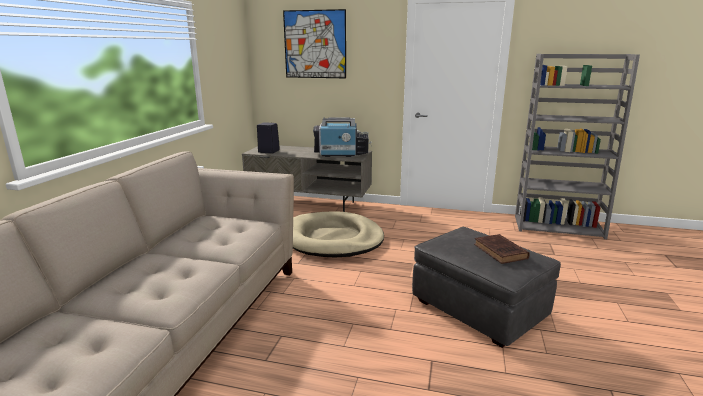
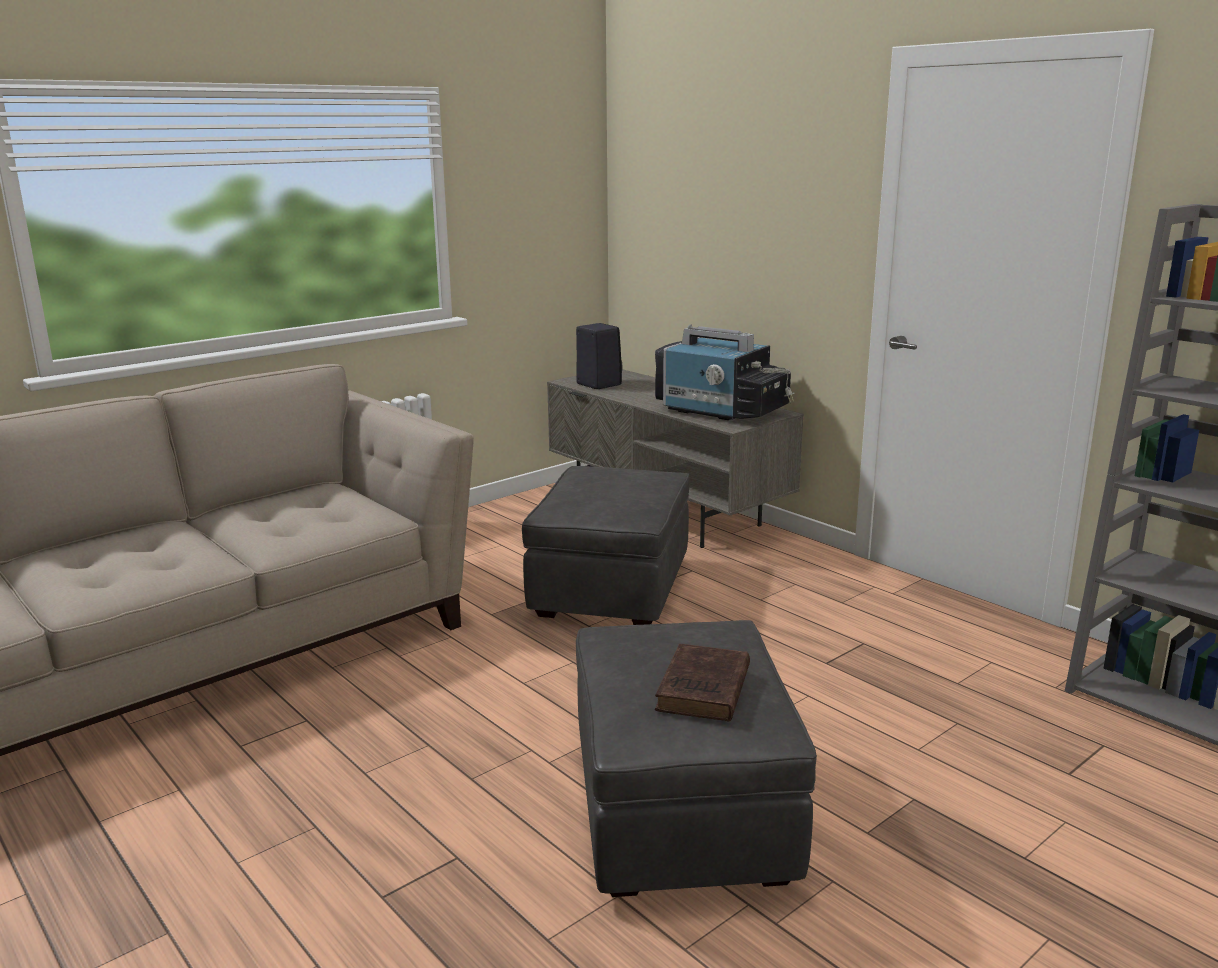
camera: 35 degrees right, 0 degrees up
picture [283,9,346,78] -> none
beige dog bed [293,211,384,257] -> grey ottoman [522,466,689,625]

